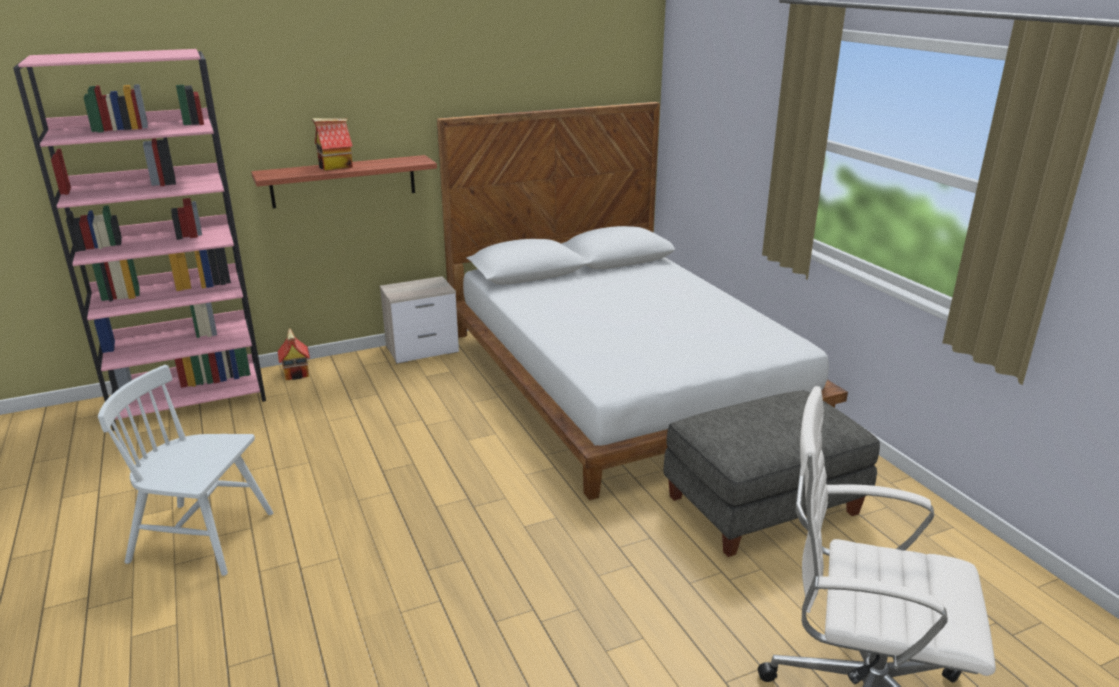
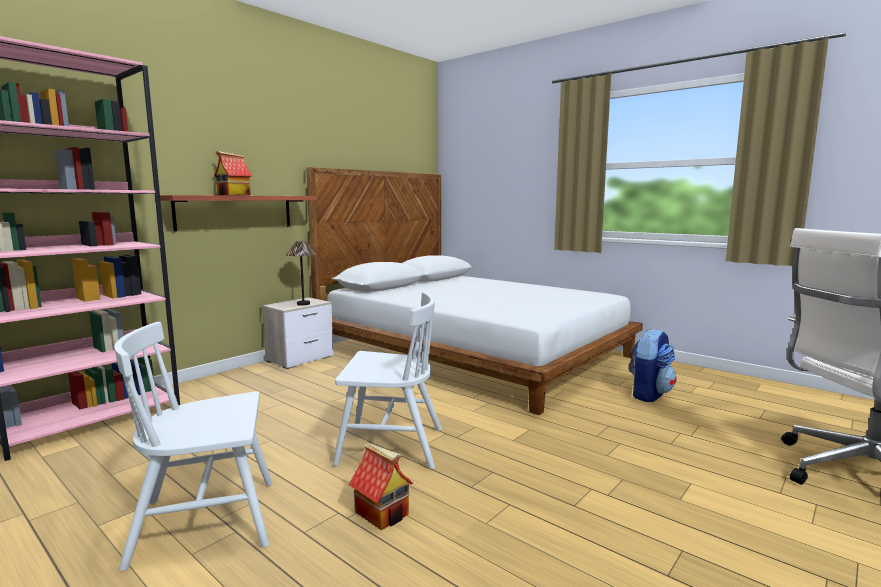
camera: 25 degrees left, 15 degrees down
toy house [277,328,310,380] -> toy house moved to [349,442,413,530]
grey ottoman [663,391,880,557] -> backpack [629,328,677,402]
none -> table lamp [286,241,316,306]
none -> white chair [333,292,442,469]

